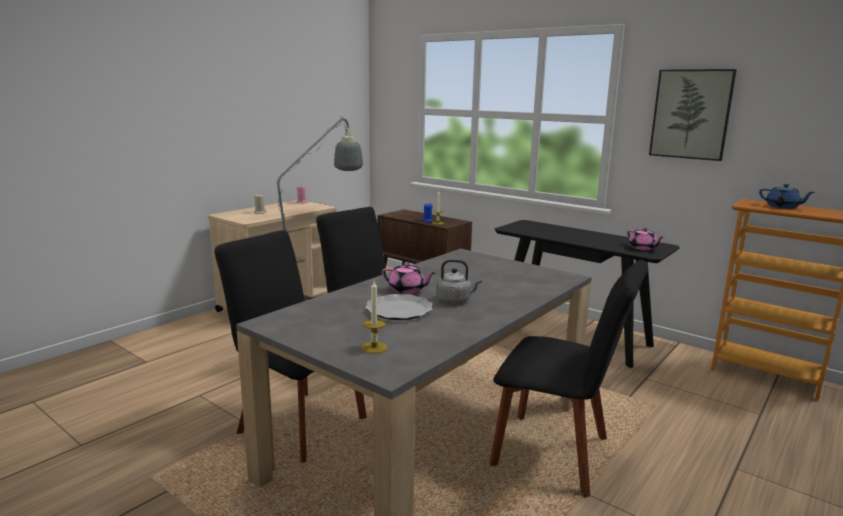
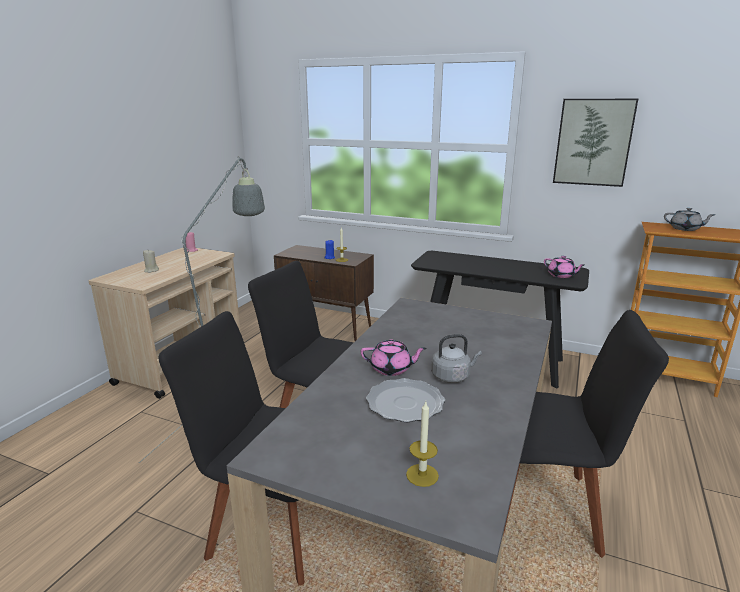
camera: 15 degrees left, 5 degrees up
blue teapot [759,184,815,209] -> grey teapot [664,208,716,231]

